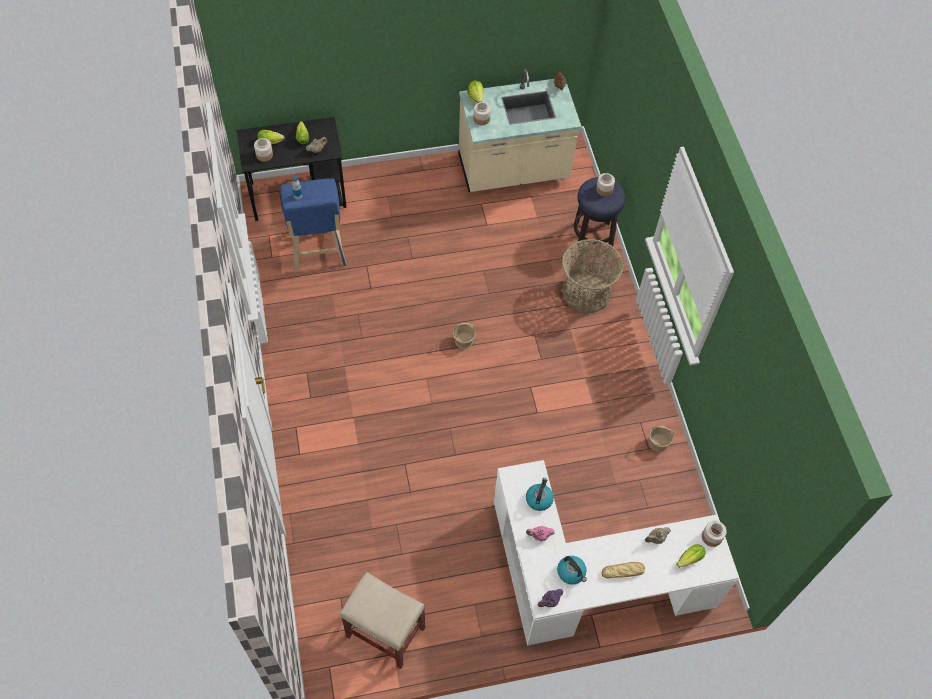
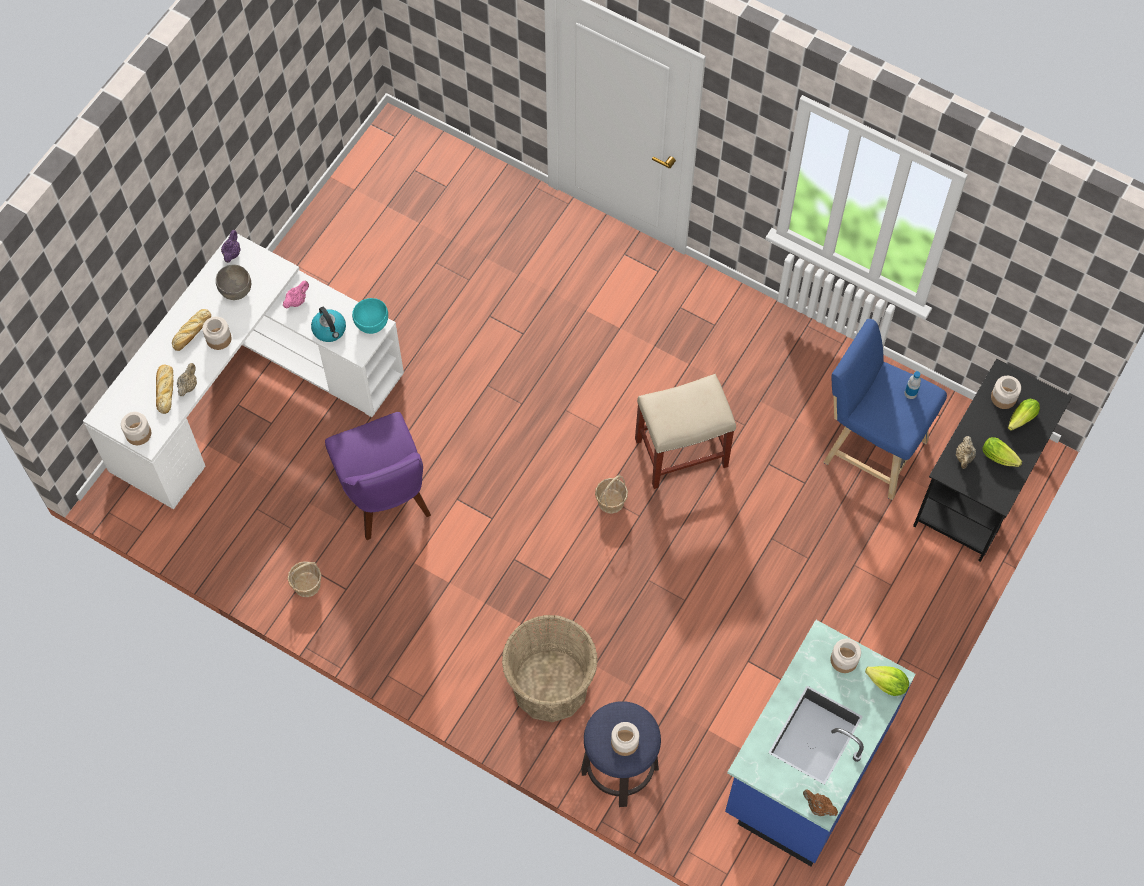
camera: 135 degrees right, 5 degrees up
beige stool [340,572,425,669] -> beige stool moved to [635,374,736,489]
beige counter [459,69,582,192] -> blue counter [725,620,916,866]
kettle [557,556,587,584] -> grey bowl [216,264,251,300]
lettuce [676,544,705,568] -> none
none -> bread [156,364,173,414]
none -> jar [202,317,232,350]
none -> purple chair [325,412,431,540]
none -> turquoise bowl [352,298,388,334]

